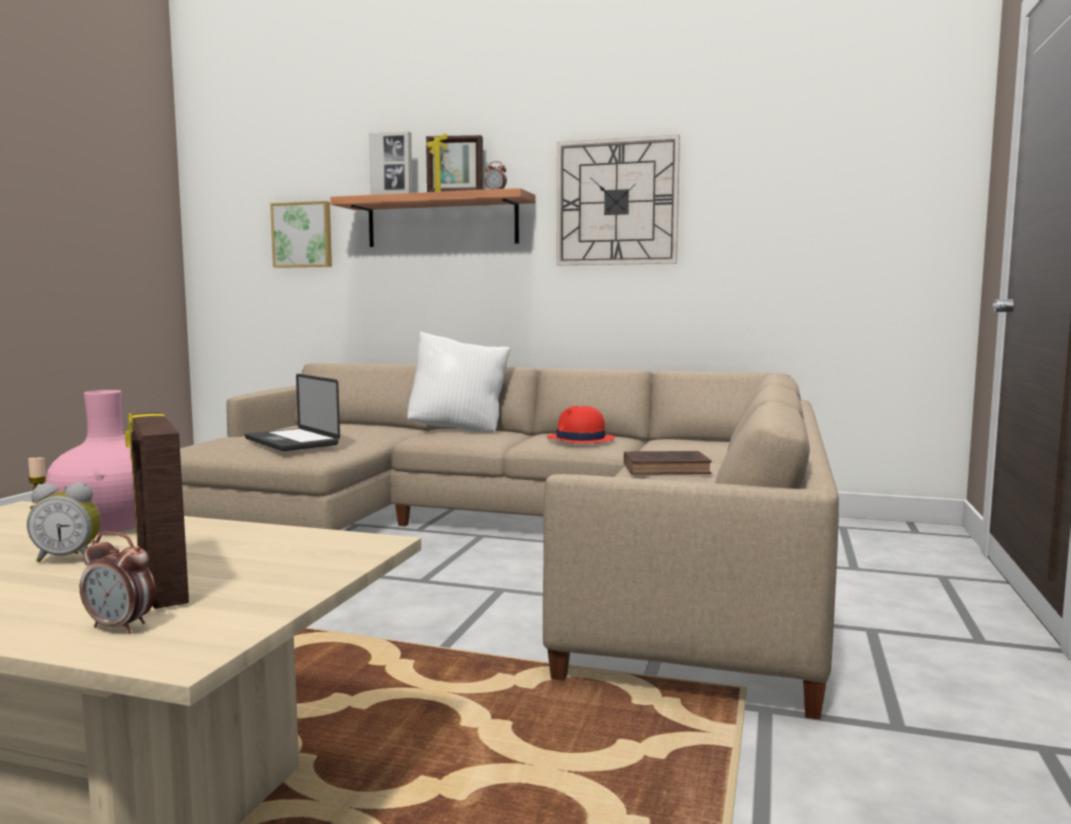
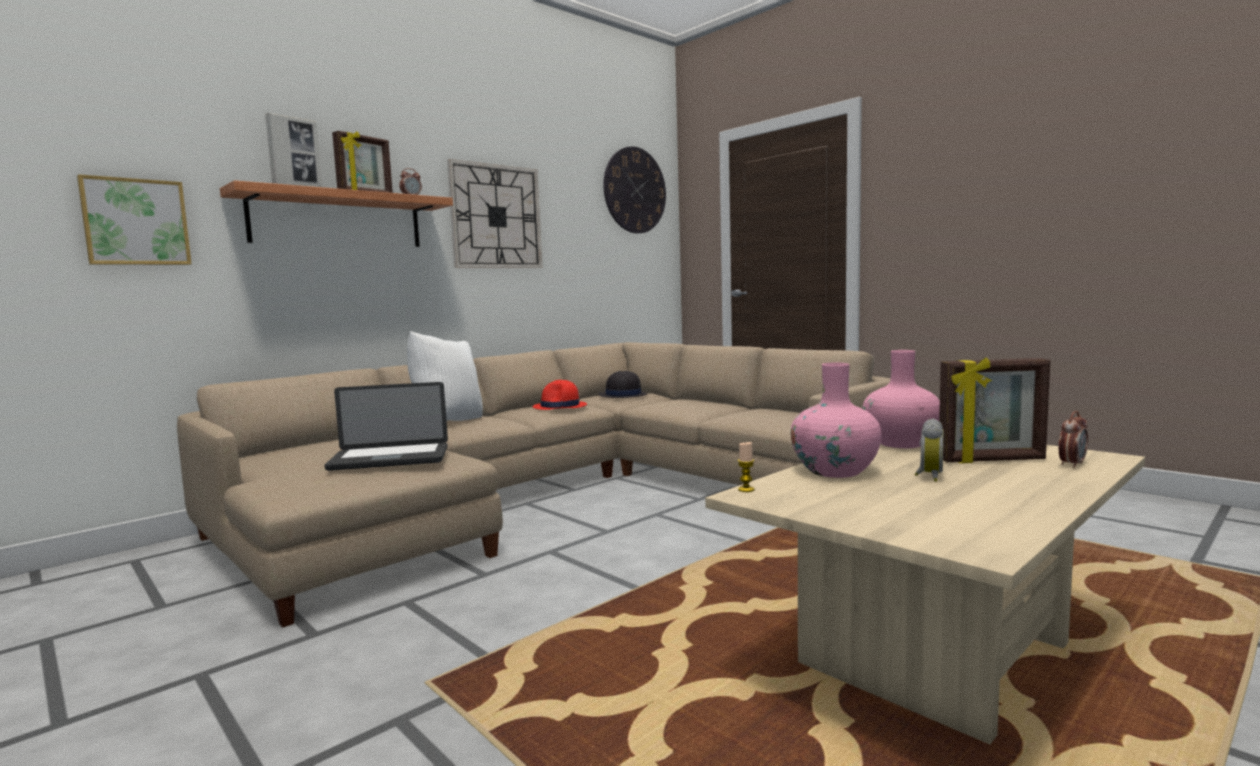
camera: 60 degrees left, 0 degrees up
brown book [624,451,712,475] -> none
none -> black hat [598,371,647,398]
none -> wall clock [603,146,666,233]
none -> pink vase [862,350,940,448]

